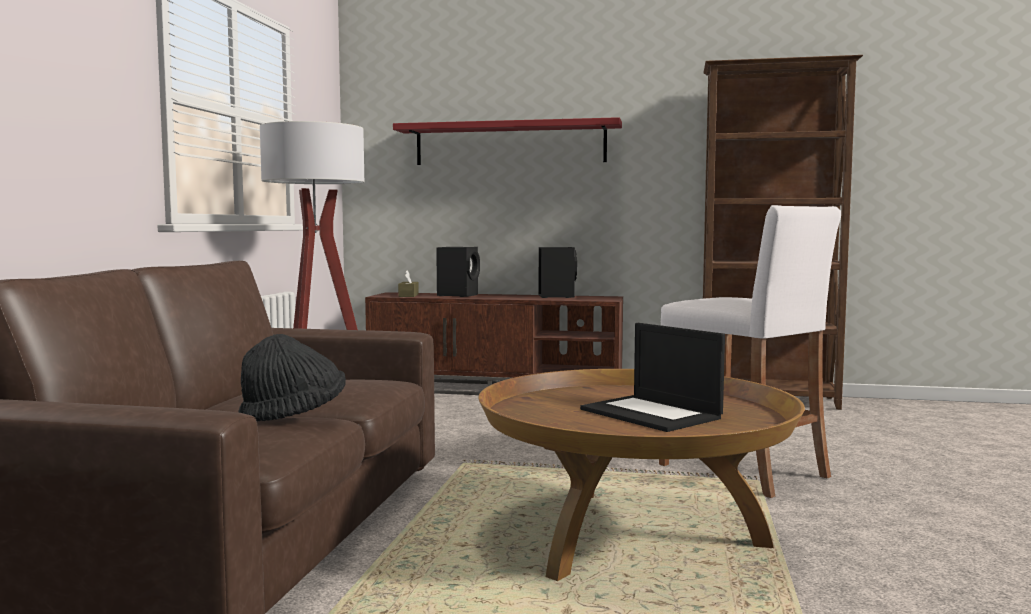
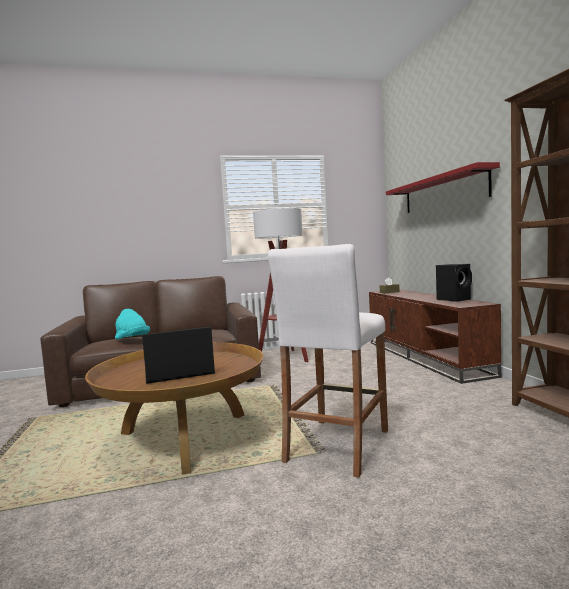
camera: 65 degrees right, 0 degrees up
black hat [238,334,346,421] -> turquoise hat [115,309,150,340]
black speaker [436,247,480,297] -> none
laptop [580,323,725,432] -> laptop turned 45 degrees clockwise [142,327,215,384]

